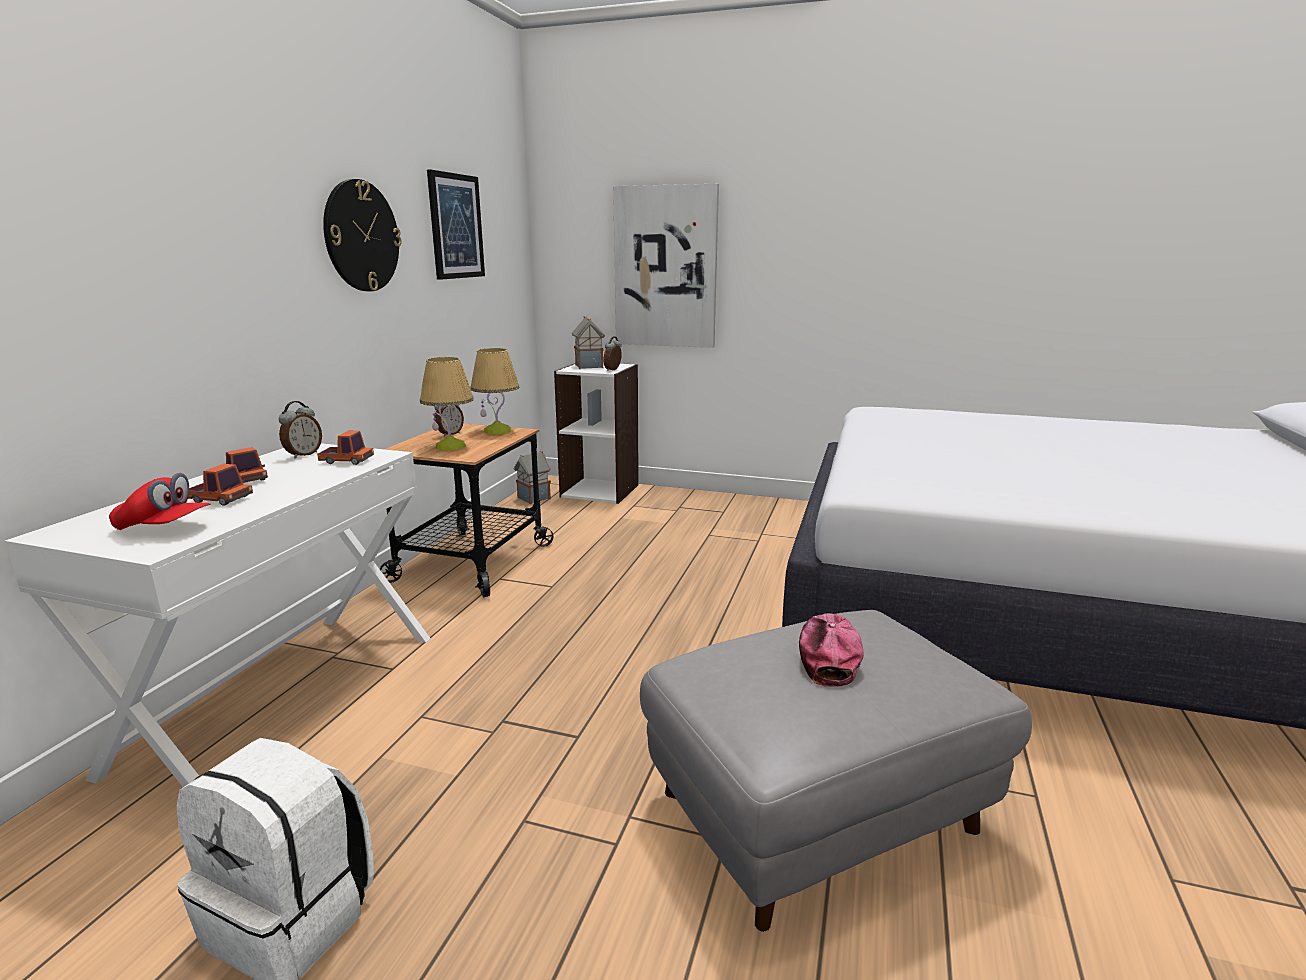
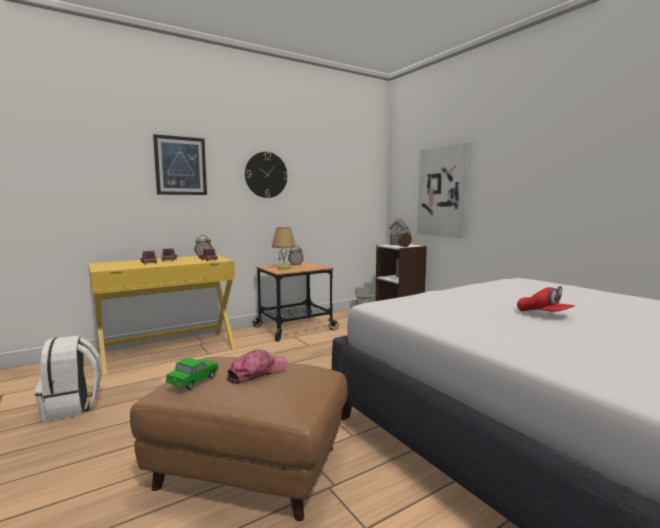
camera: 40 degrees right, 10 degrees down
white desk [5,443,431,787] -> yellow desk [88,255,236,375]
red cap [109,473,210,530] -> red cap moved to [517,286,575,312]
picture [427,170,485,280] -> picture moved to [153,134,207,195]
table lamp [470,348,520,434] -> none
grey ottoman [640,610,1032,932] -> brown ottoman [130,357,348,521]
none -> toy car [166,358,219,390]

